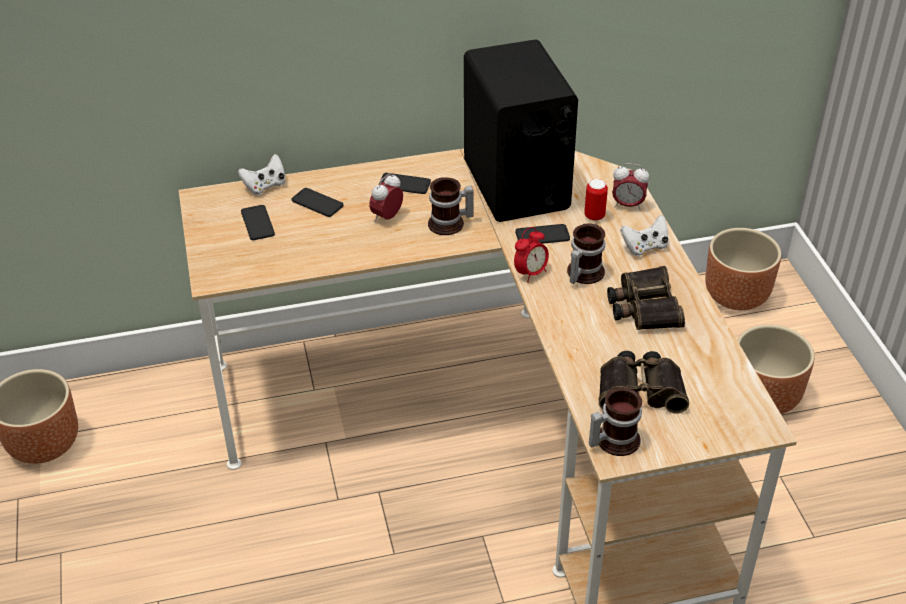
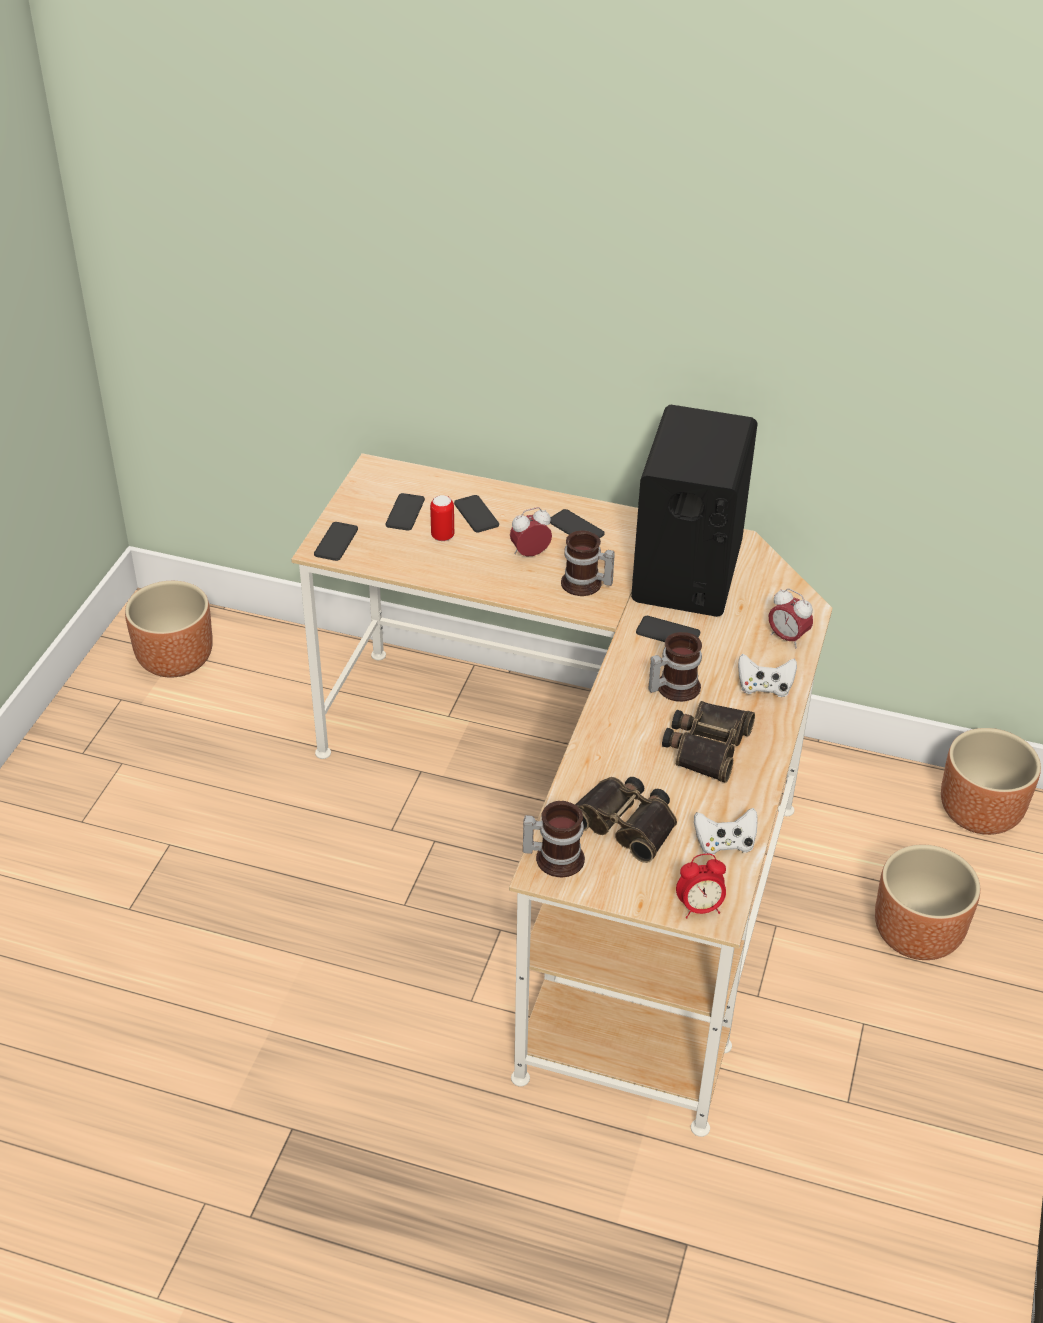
camera: 30 degrees right, 0 degrees up
white game controller [238,154,286,195] -> white game controller moved to [694,808,758,855]
alarm clock [514,227,549,283] -> alarm clock moved to [676,853,726,918]
can [584,179,608,221] -> can moved to [430,495,454,541]
none -> phone [314,522,358,561]

